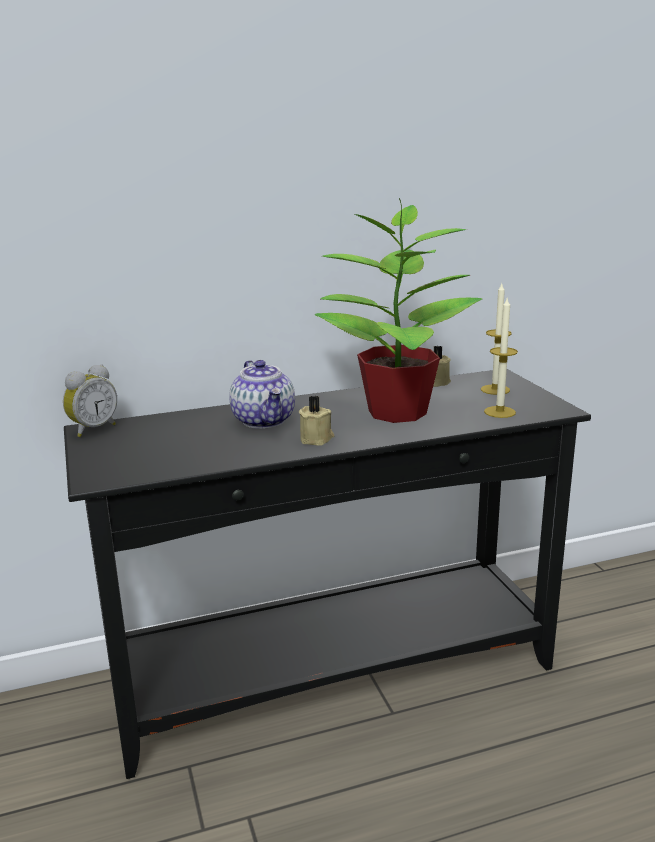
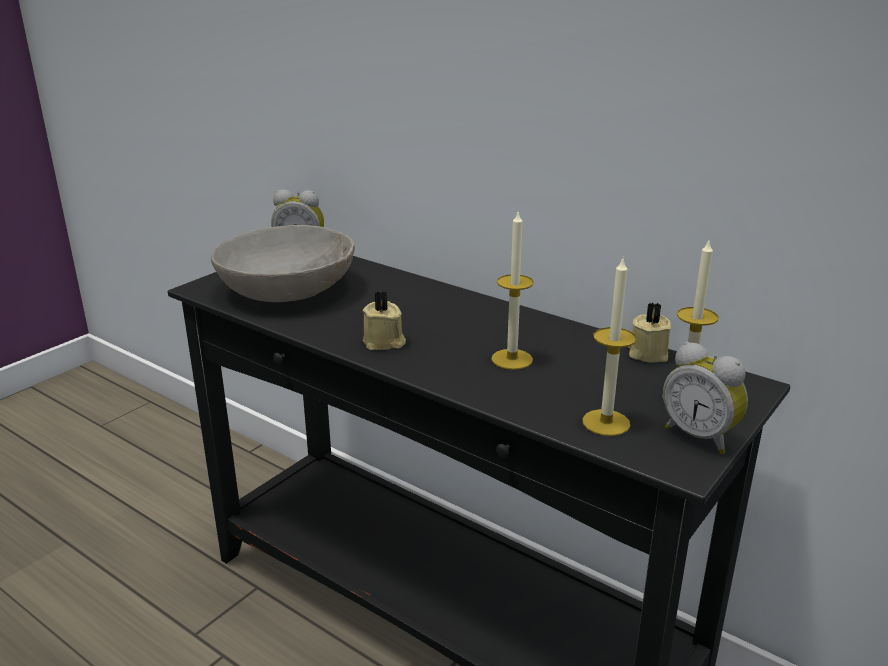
camera: 55 degrees right, 5 degrees up
teapot [229,360,295,429] -> none
potted plant [314,198,482,423] -> candle [491,212,534,370]
none -> grey bowl [211,225,355,302]
none -> alarm clock [663,342,748,454]

